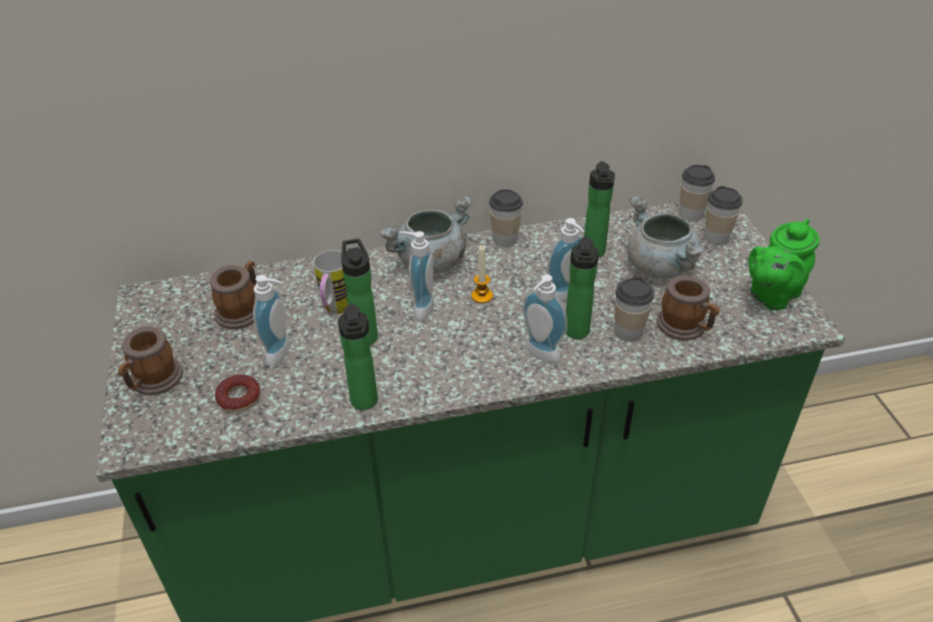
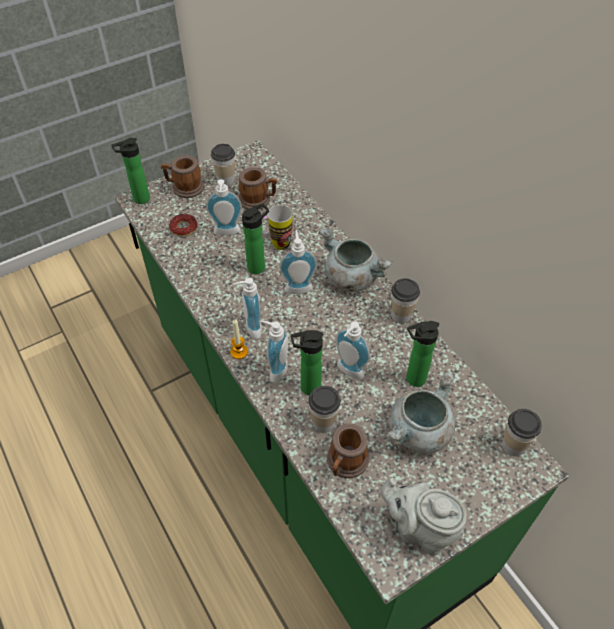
camera: 70 degrees right, 10 degrees up
bottle [338,303,378,410] -> bottle moved to [111,138,150,204]
candle [471,245,493,303] -> candle moved to [230,319,248,359]
cup [704,186,743,245] -> cup moved to [211,144,235,185]
green teapot [748,219,820,310] -> grey teapot [380,478,467,556]
none -> soap dispenser [233,278,262,339]

